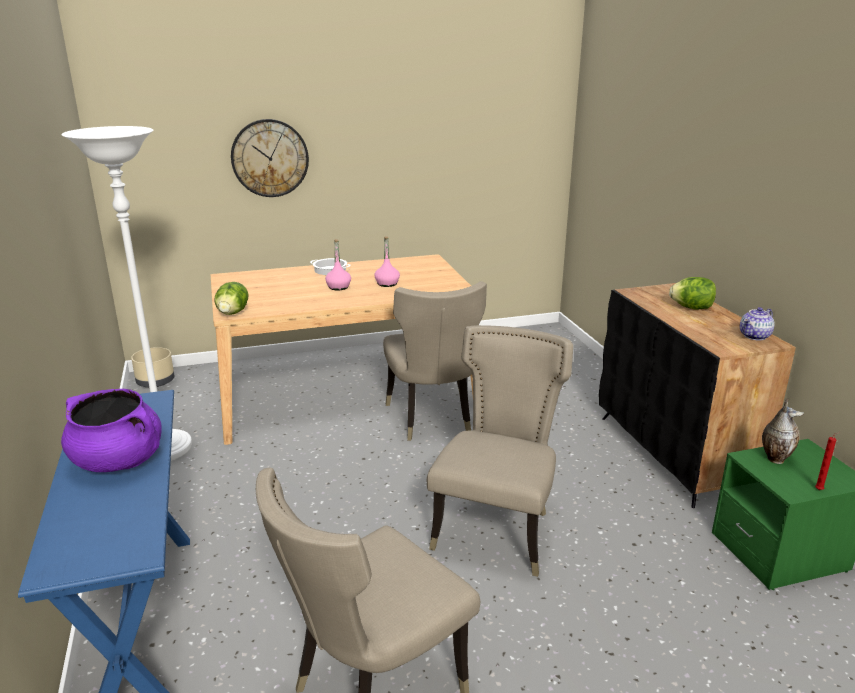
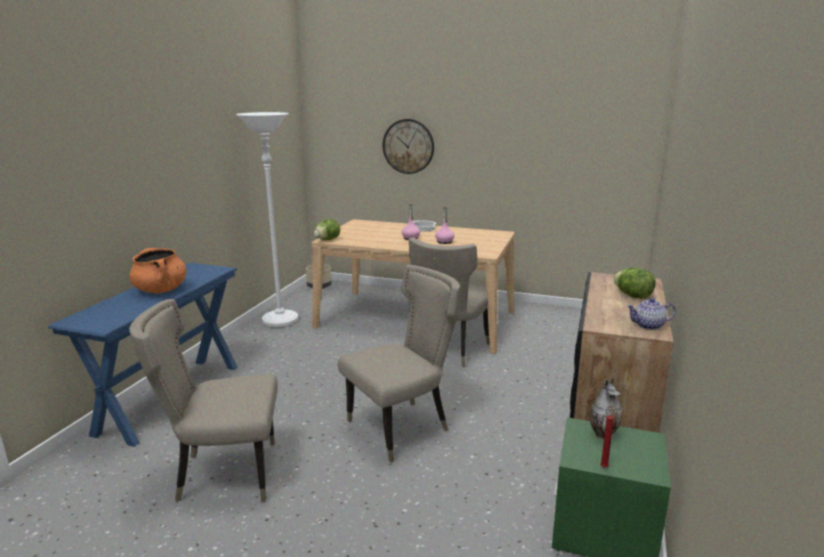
camera: 35 degrees right, 5 degrees down
purple cooking pot [61,389,162,472] -> orange cooking pot [129,248,186,294]

